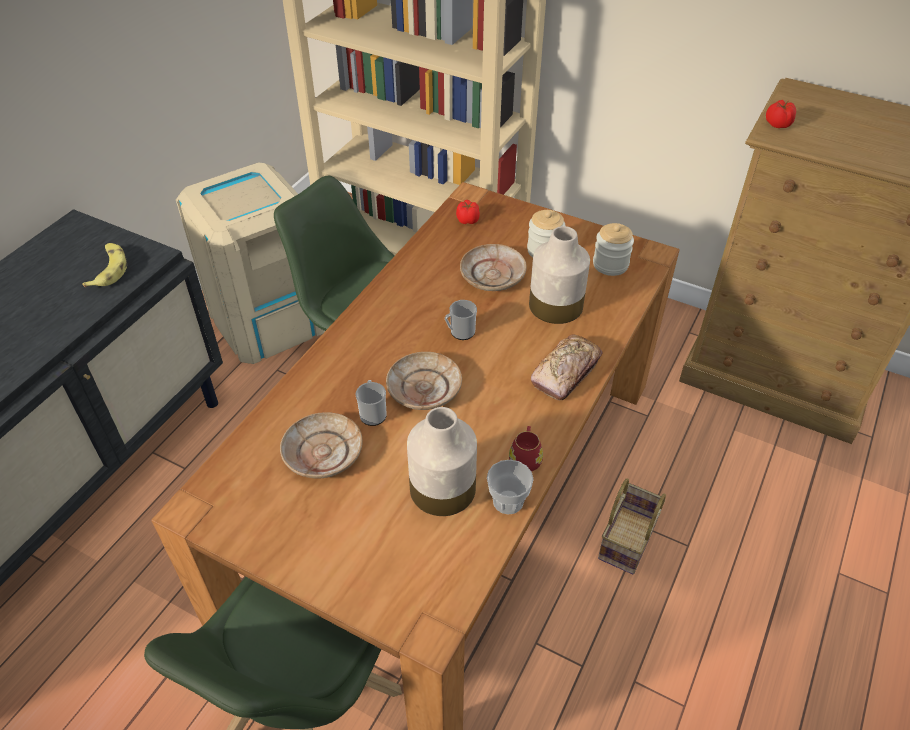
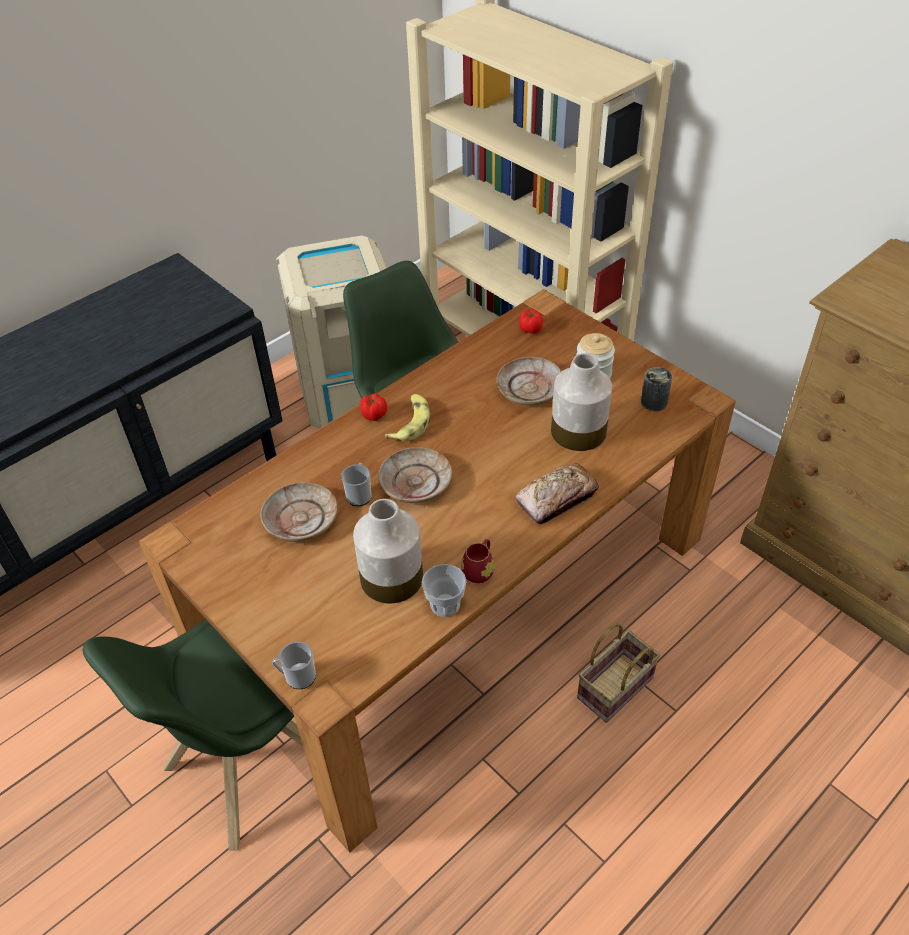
camera: 20 degrees right, 0 degrees up
banana [82,243,127,287] -> banana moved to [385,394,430,441]
mug [445,300,477,340] -> mug moved to [272,642,316,689]
jar [593,223,634,276] -> can [641,367,672,411]
tomato [766,100,796,128] -> tomato moved to [360,393,387,421]

